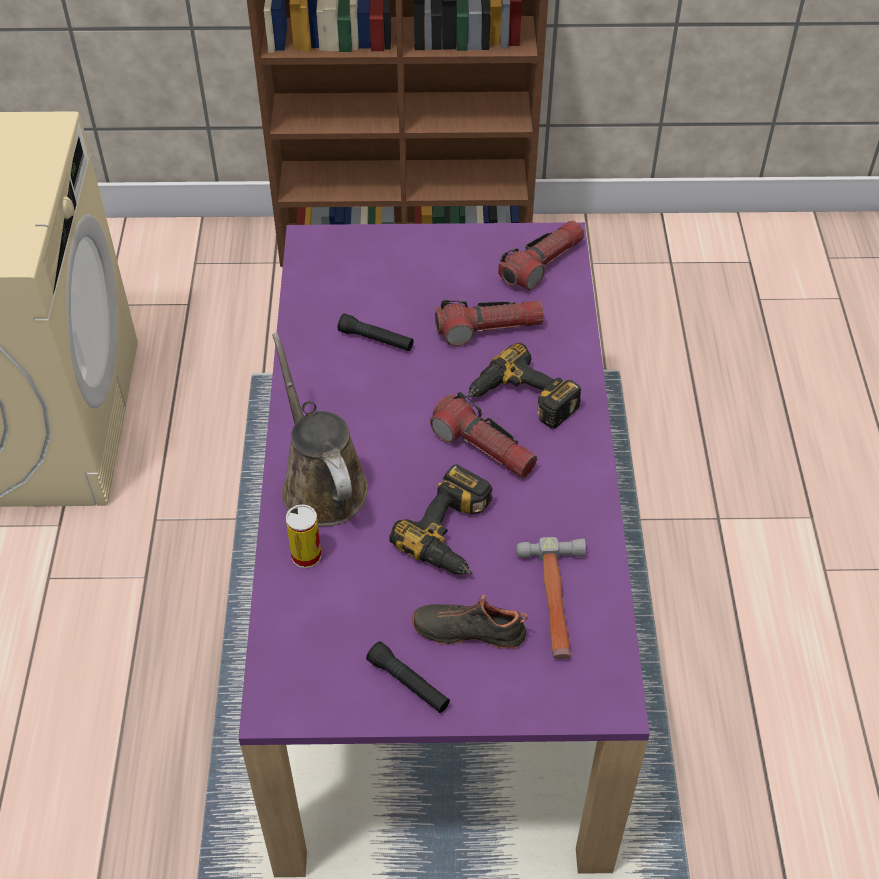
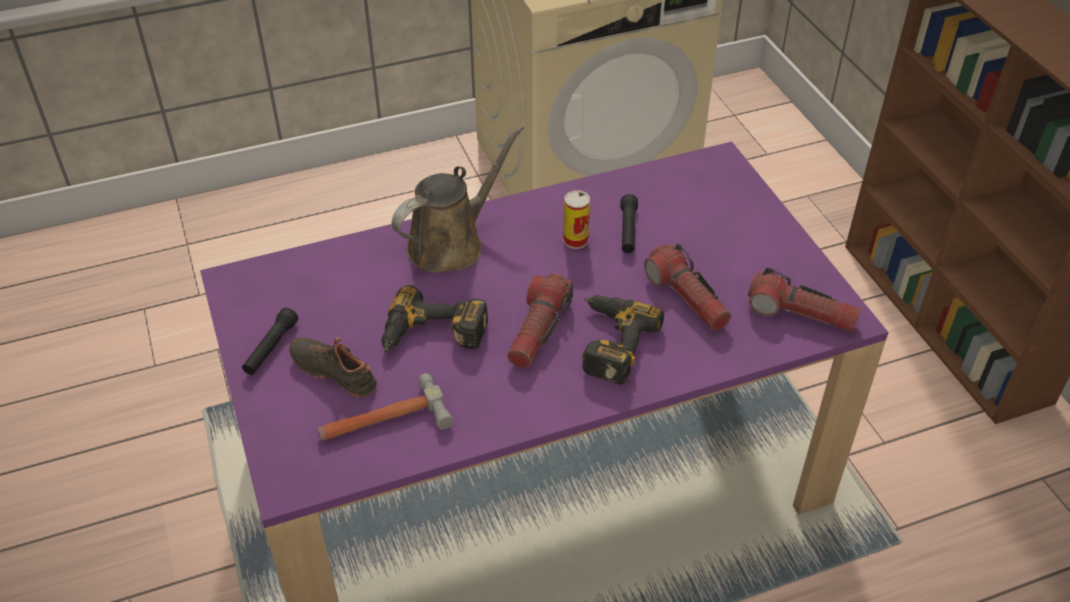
camera: 70 degrees right, 5 degrees down
can [286,504,322,569] -> can moved to [563,190,590,249]
black shoe [412,595,528,649] -> black shoe turned 45 degrees counterclockwise [289,337,377,397]

